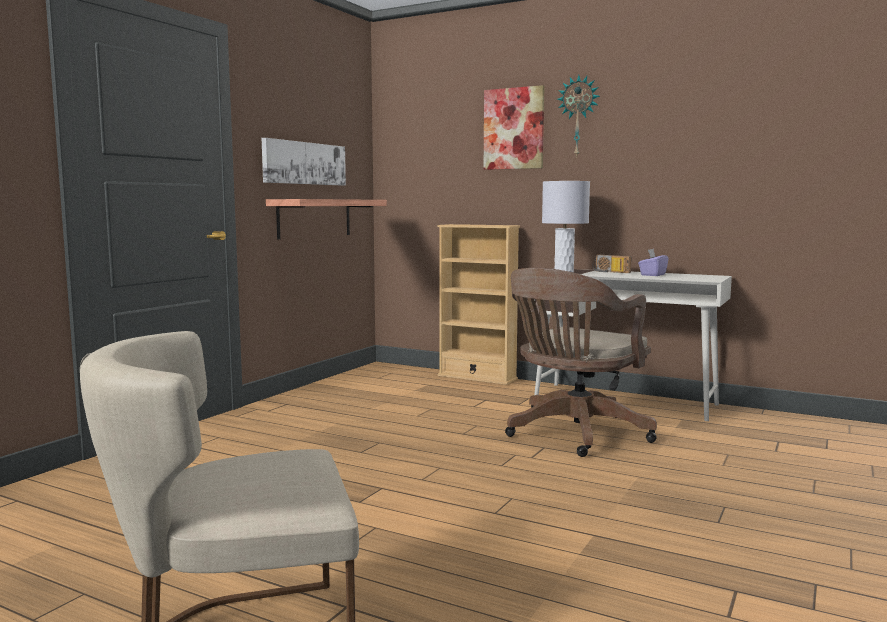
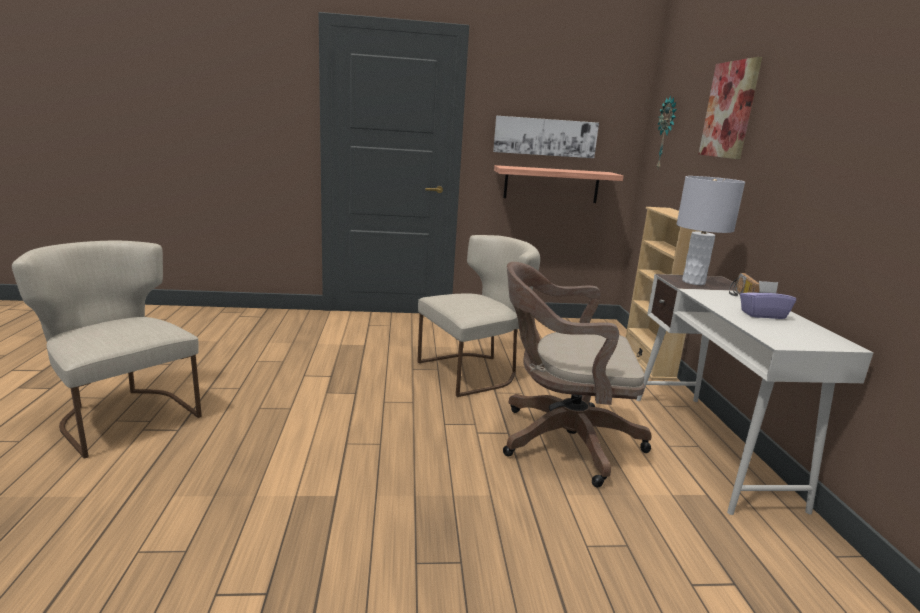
camera: 55 degrees right, 10 degrees up
wall clock [557,75,600,158] -> wall clock moved to [656,95,677,171]
none -> beige chair [417,235,540,397]

